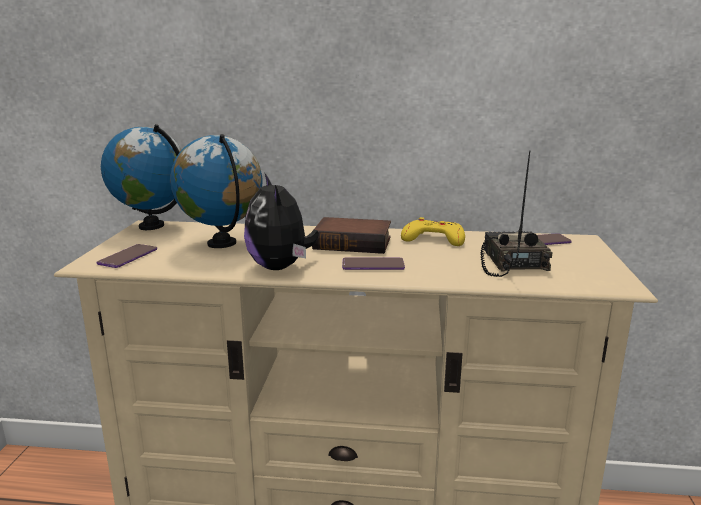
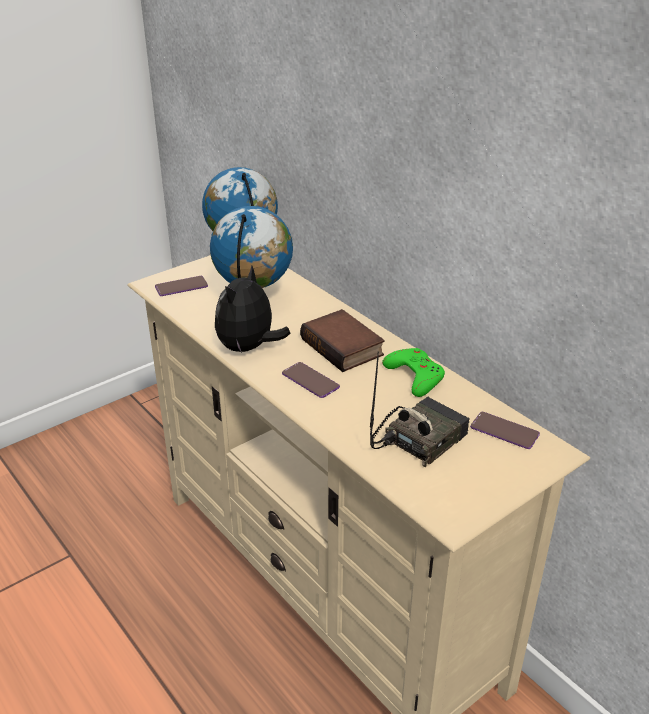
camera: 45 degrees right, 15 degrees up
yellow game controller [401,217,465,246] -> green game controller [382,348,445,397]

